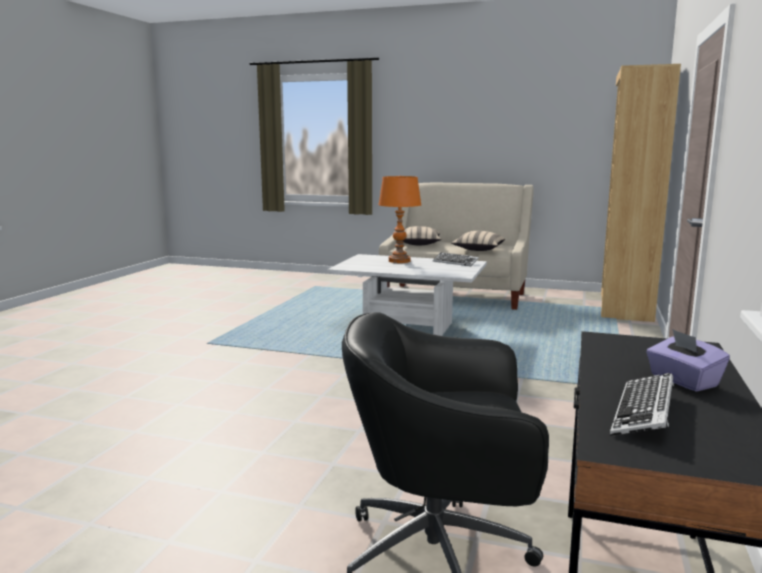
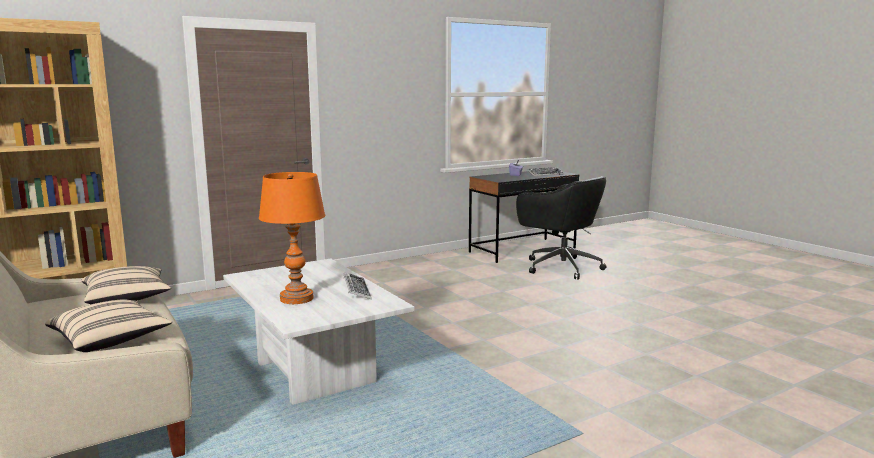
camera: 140 degrees left, 0 degrees up
keyboard [433,252,479,266] -> keyboard moved to [343,272,372,300]

